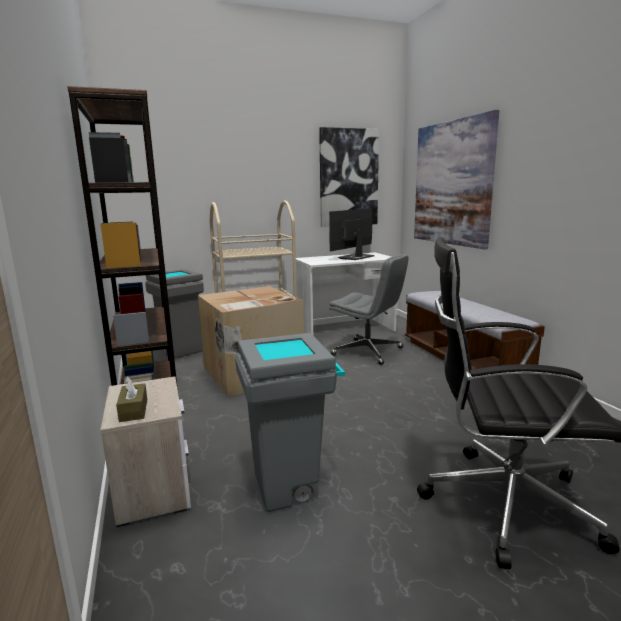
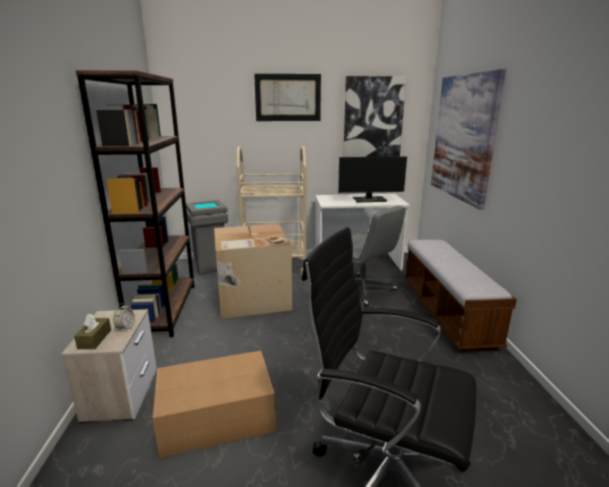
camera: 15 degrees right, 5 degrees up
grey trash can [235,333,346,512] -> cardboard box [153,351,276,458]
monitor [329,208,375,260] -> monitor turned 150 degrees counterclockwise [338,156,407,202]
none -> alarm clock [113,303,135,332]
none -> picture [254,74,321,121]

